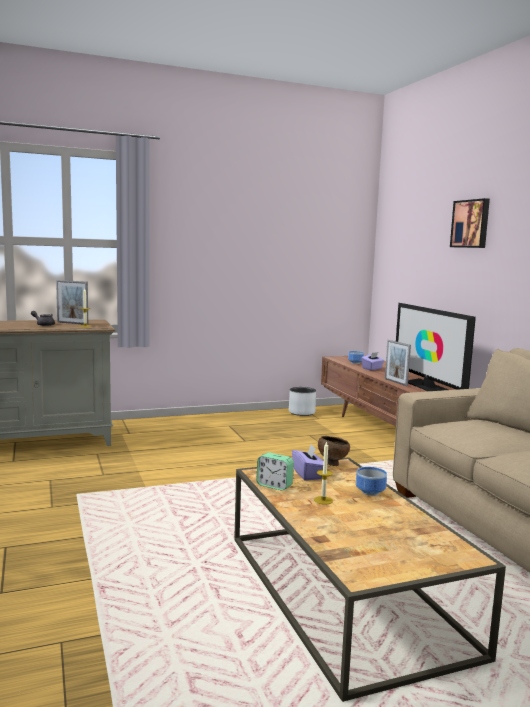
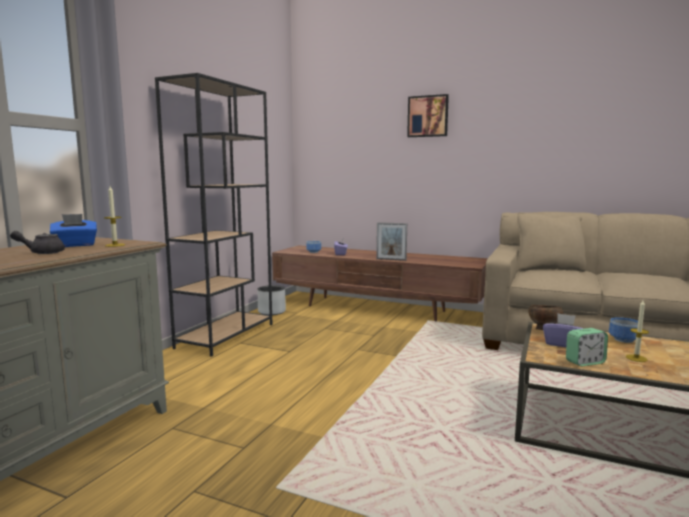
camera: 45 degrees left, 0 degrees up
picture frame [56,280,88,325] -> blue tissue box [50,214,97,247]
television [396,303,476,391] -> none
none -> bookcase [155,73,273,357]

